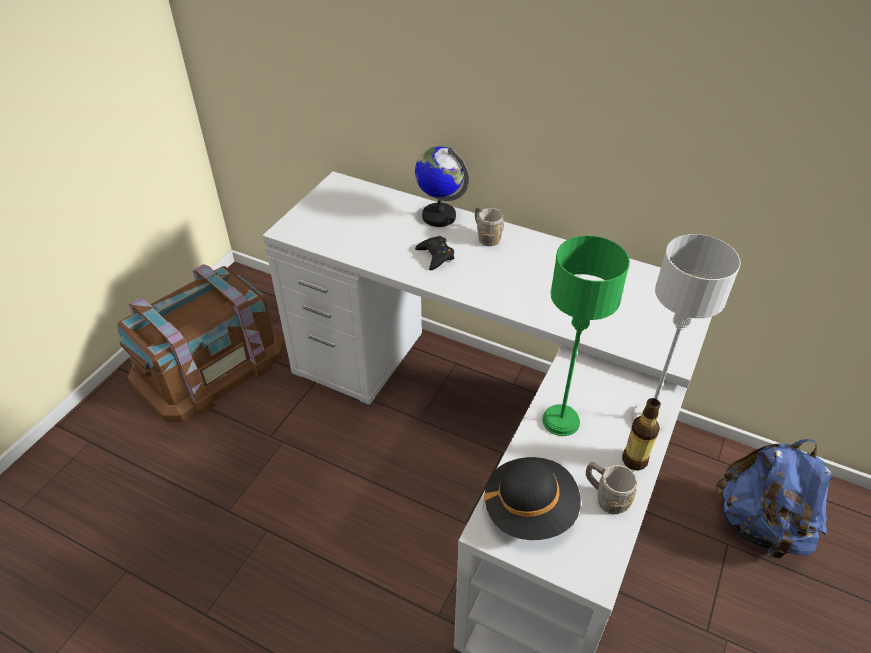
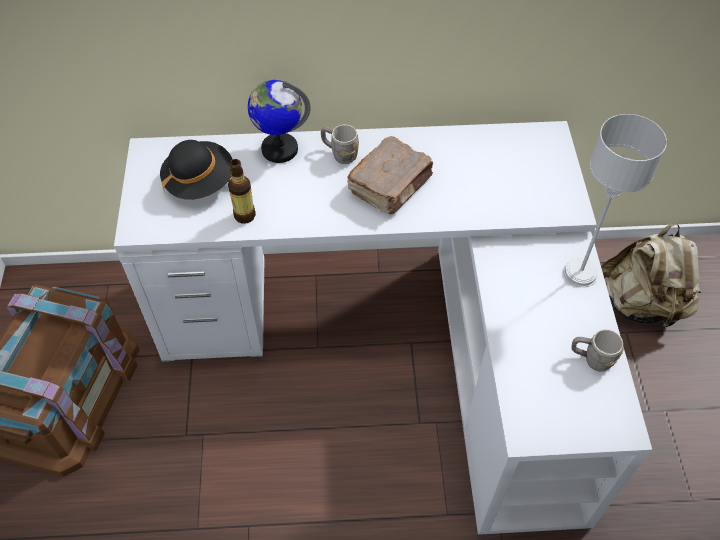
camera: 30 degrees left, 10 degrees up
black game controller [415,236,454,270] -> none
black hat [483,457,581,540] -> black hat moved to [160,140,233,200]
green table lamp [542,236,630,436] -> none
bottle [622,398,661,471] -> bottle moved to [228,159,256,224]
blue backpack [716,439,831,559] -> beige backpack [601,223,701,330]
none -> brown book [347,136,433,214]

